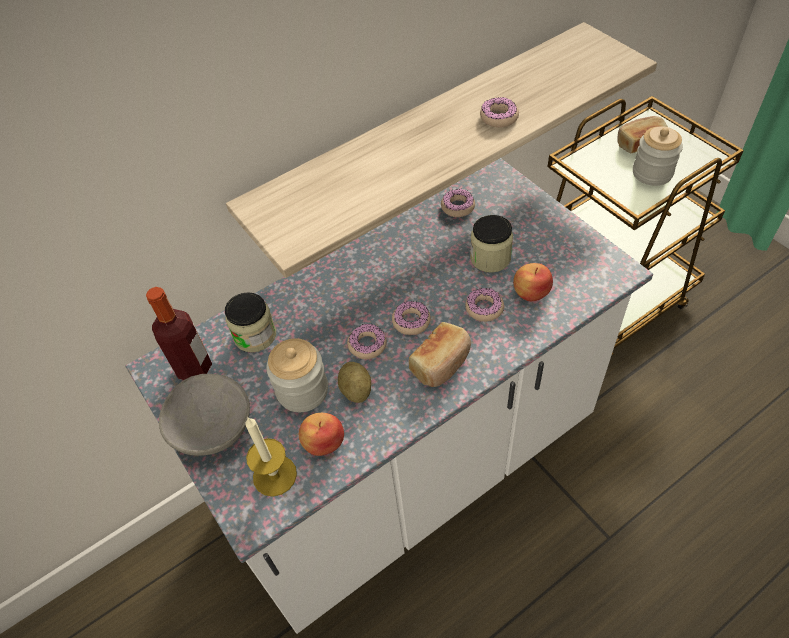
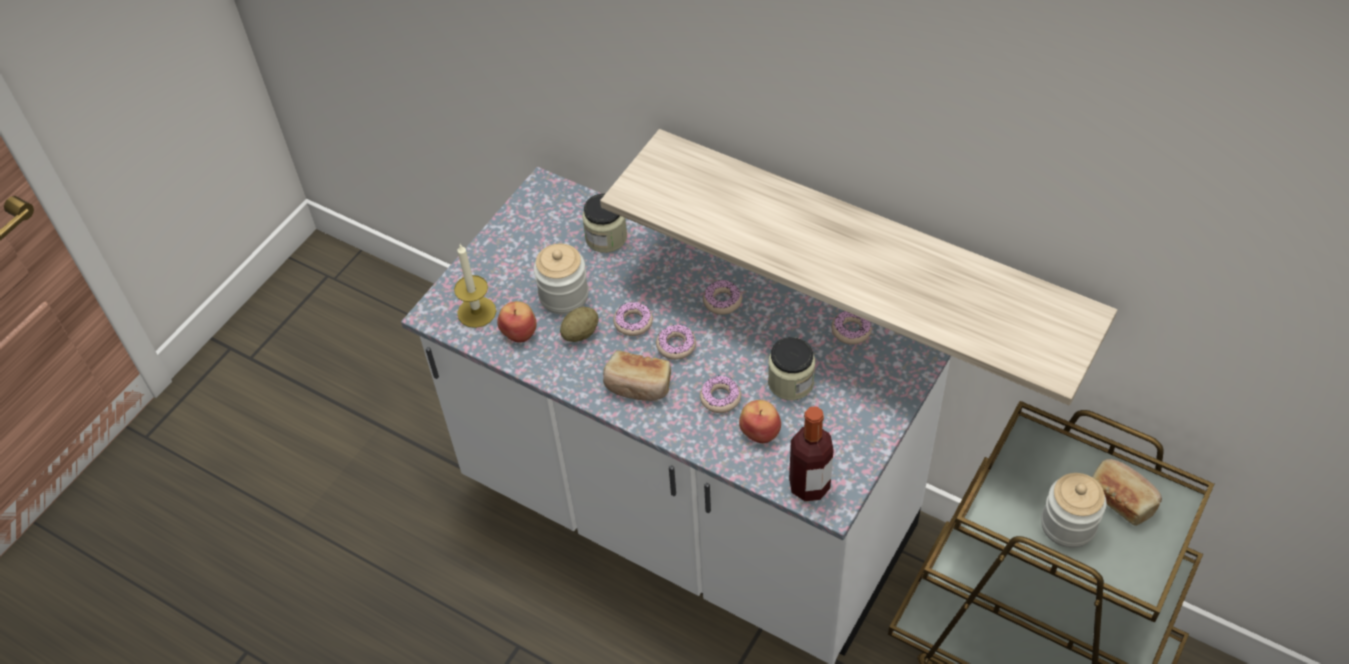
camera: 65 degrees right, 0 degrees up
bottle [146,287,212,380] -> bottle moved to [789,406,834,501]
grey bowl [159,374,250,456] -> none
donut [480,97,519,128] -> donut moved to [703,280,742,315]

